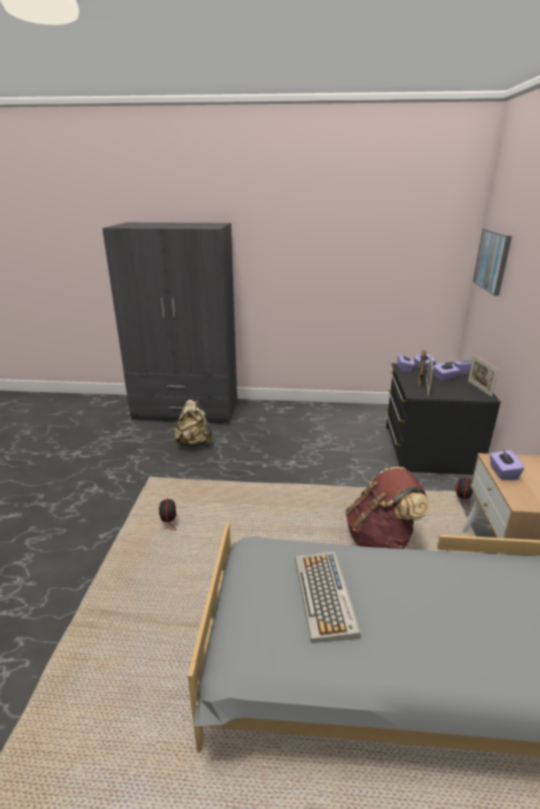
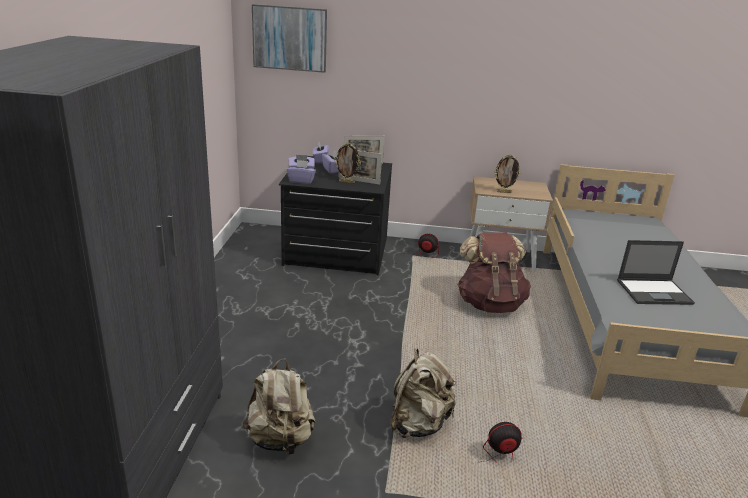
camera: 90 degrees left, 0 degrees up
keyboard [295,551,361,643] -> laptop [617,240,695,305]
purple tissue box [490,449,524,480] -> picture frame [494,154,521,193]
none -> beige backpack [391,349,456,438]

